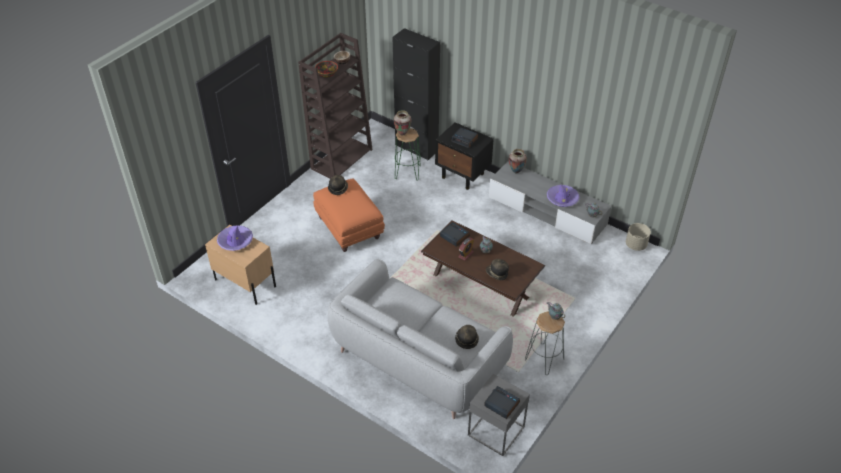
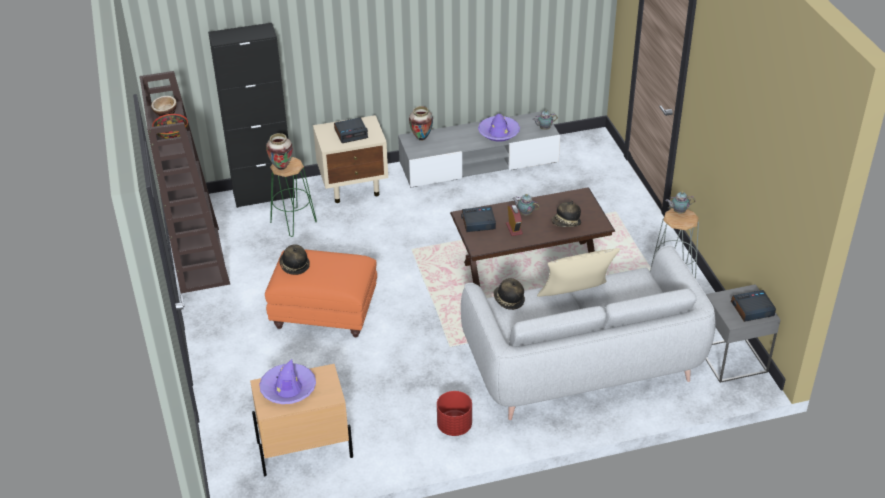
camera: 50 degrees left, 5 degrees down
black nightstand [435,122,494,190] -> beige nightstand [313,115,388,203]
hat [455,325,479,349] -> hat moved to [494,278,525,310]
beige planter [626,223,651,251] -> none
none -> red planter [437,391,472,436]
none -> beige pillow [537,248,620,297]

